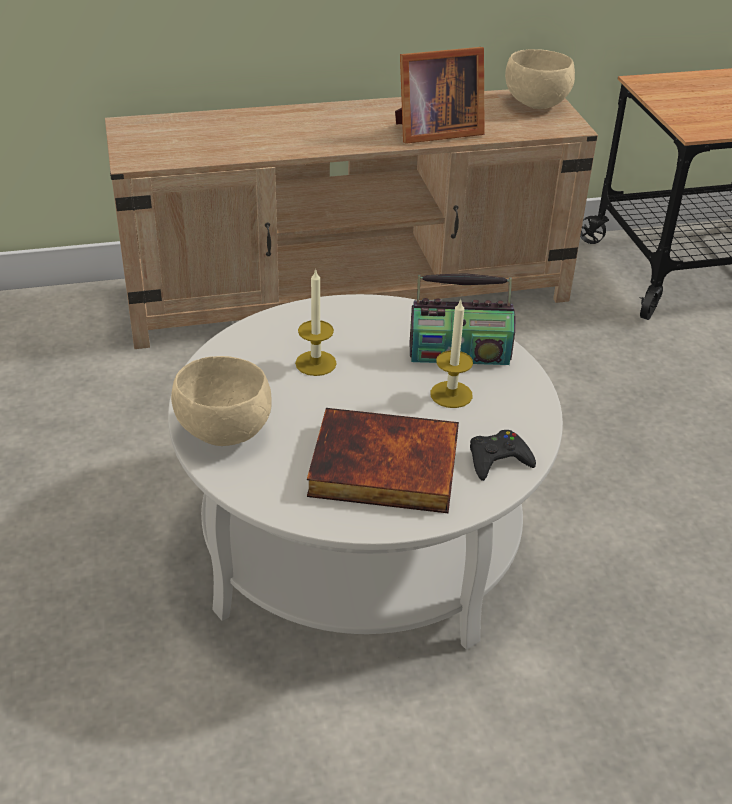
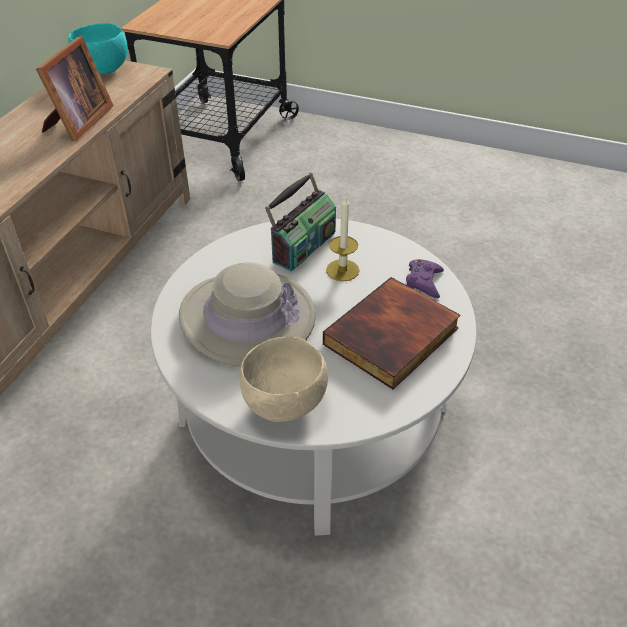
camera: 55 degrees left, 5 degrees up
candle [295,268,337,376] -> beige hat [179,263,316,367]
black game controller [470,430,536,481] -> purple game controller [406,259,444,298]
beige bowl [505,49,575,109] -> turquoise bowl [68,23,127,74]

